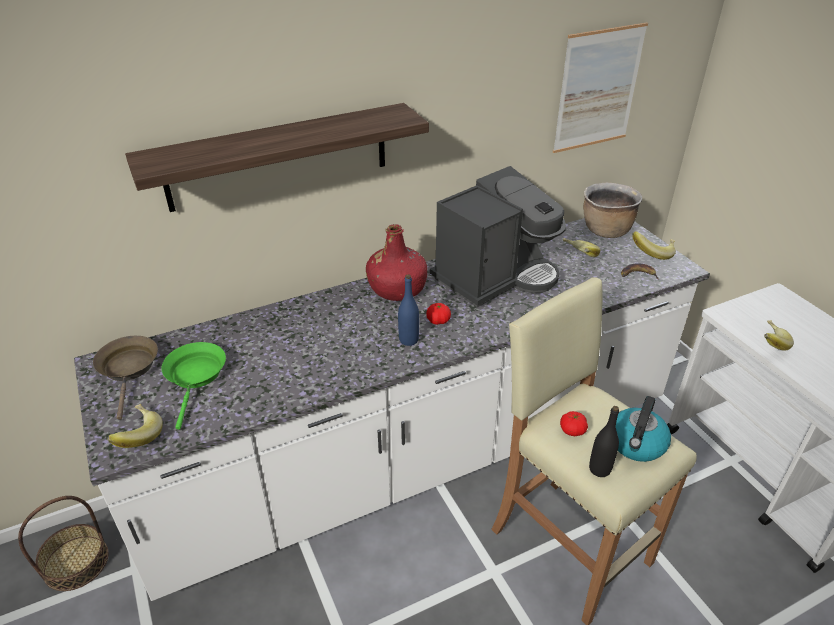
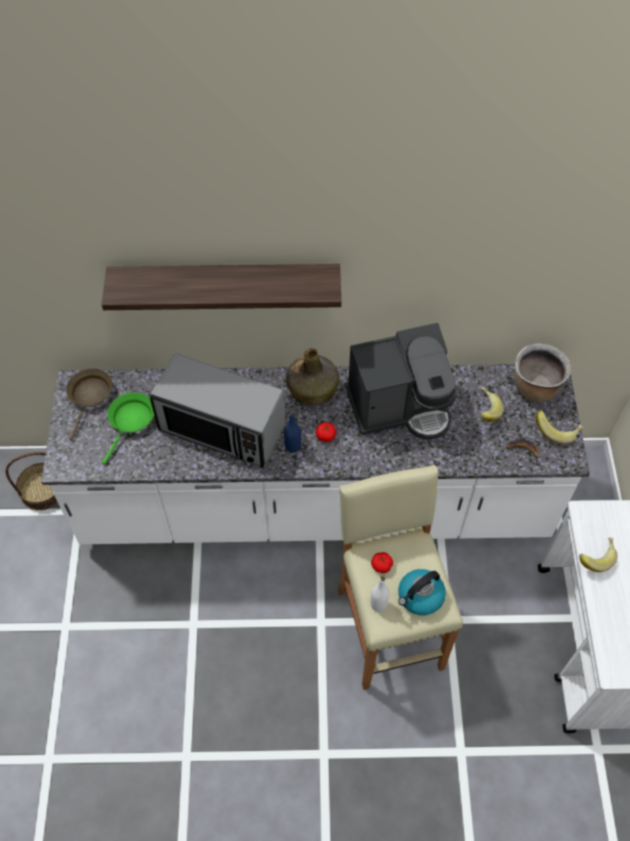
camera: 25 degrees right, 20 degrees up
banana [108,404,163,448] -> none
red bottle [366,224,427,301] -> green bottle [286,348,339,406]
picture [553,23,648,153] -> none
black bottle [589,406,619,477] -> white bottle [370,576,389,612]
none -> microwave [150,353,285,468]

